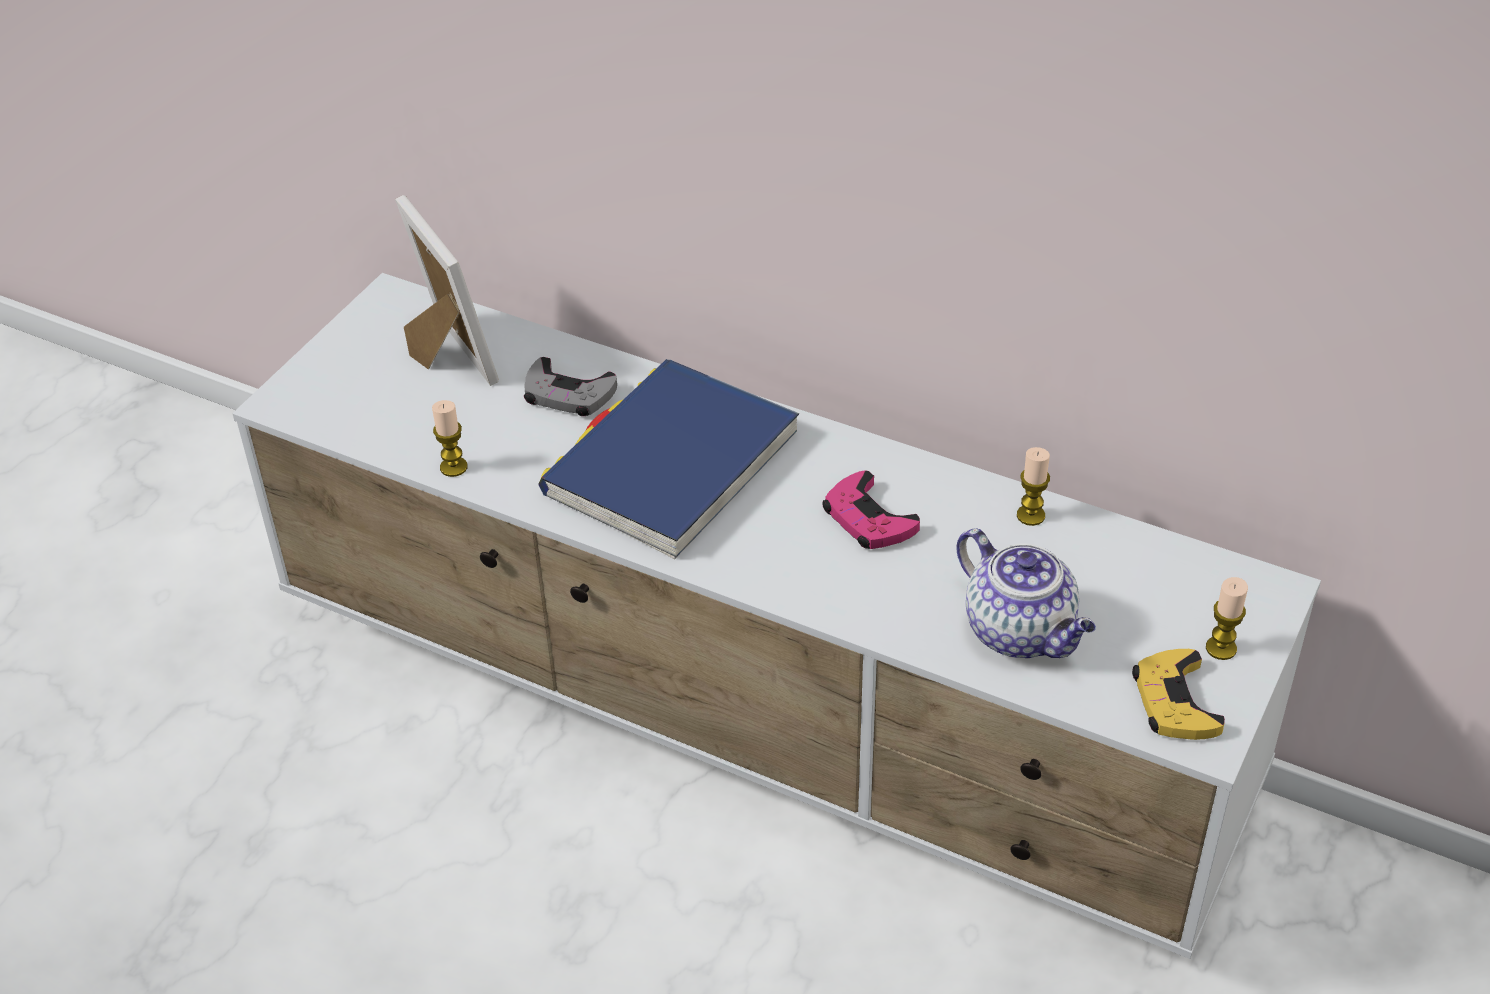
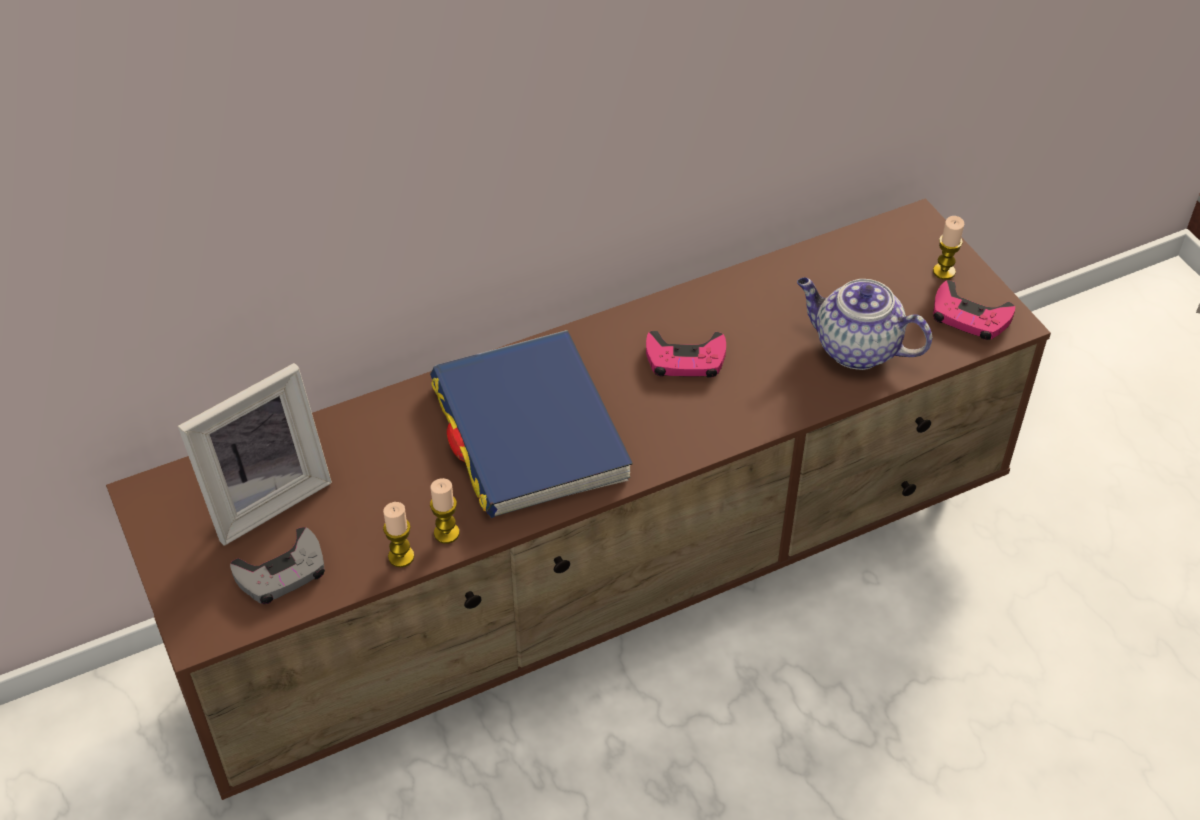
camera: 55 degrees left, 5 degrees up
white tv stand [232,273,1321,959] -> brown tv stand [106,198,1051,800]
picture frame [395,195,499,386] -> picture frame turned 135 degrees clockwise [178,363,332,546]
grey game controller [524,357,617,416] -> grey game controller moved to [230,527,325,604]
teapot [957,528,1096,658] -> teapot turned 150 degrees counterclockwise [797,277,932,370]
candle [1017,447,1050,526] -> candle moved to [430,478,460,544]
yellow game controller [1132,649,1225,740] -> pink game controller [933,280,1015,340]

